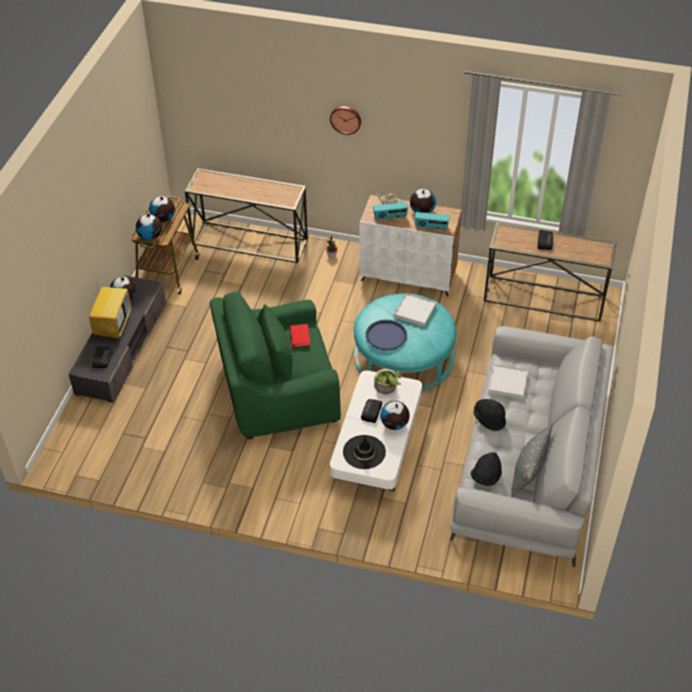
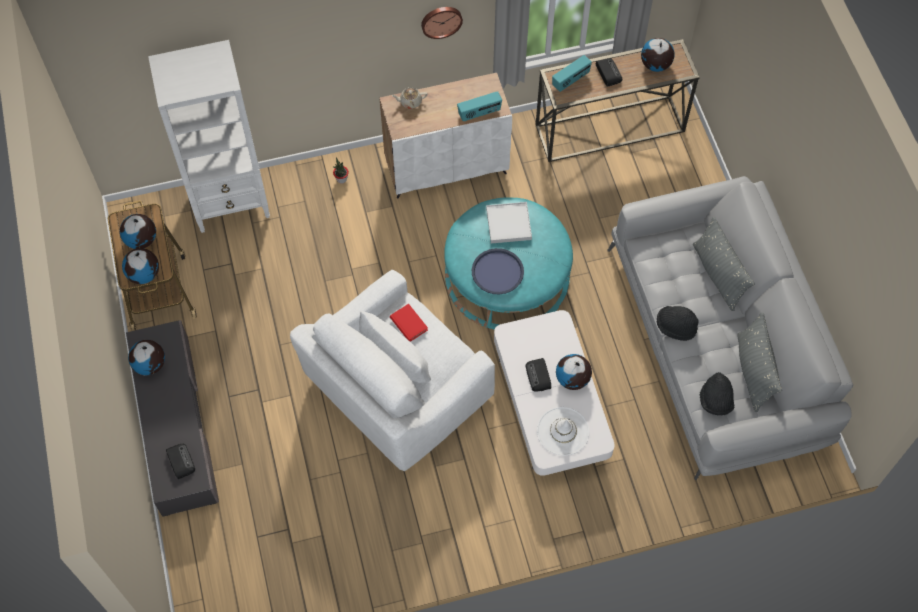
camera: 30 degrees left, 15 degrees up
television [89,279,131,338] -> none
console table [184,168,308,263] -> white bookcase [148,40,270,233]
green armchair [210,291,341,440] -> white armchair [290,270,495,471]
wall clock [330,106,361,135] -> wall clock moved to [421,7,463,39]
black hat [343,435,386,469] -> white hat [537,407,589,456]
radio [373,202,408,221] -> radio moved to [552,55,592,92]
potted plant [374,369,403,395] -> none
globe [410,189,436,213] -> globe moved to [641,38,675,72]
white tray [488,364,528,399] -> none
none -> grey pillow [693,217,755,311]

